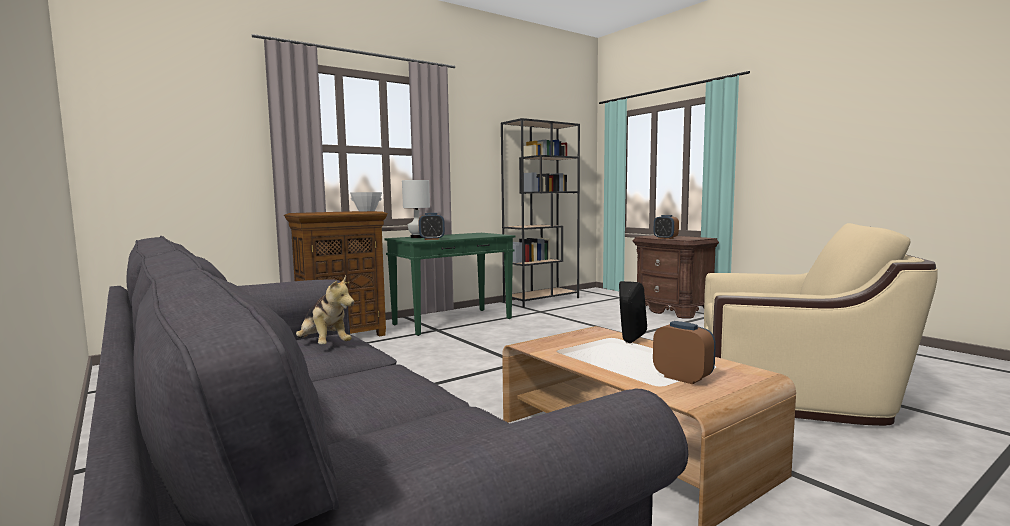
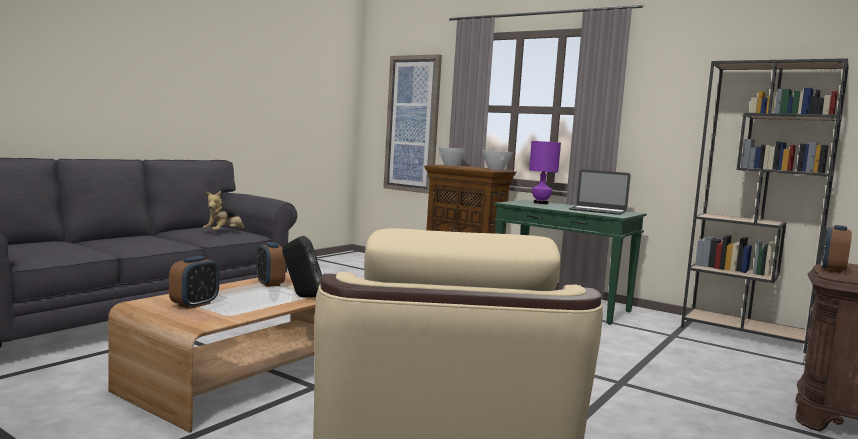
camera: 70 degrees right, 0 degrees up
white table lamp [402,180,430,238] -> purple table lamp [529,141,561,204]
alarm clock [419,213,445,240] -> alarm clock moved to [256,242,286,287]
none -> picture [383,54,442,194]
none -> white bowl [438,147,467,166]
none -> laptop [569,170,631,215]

